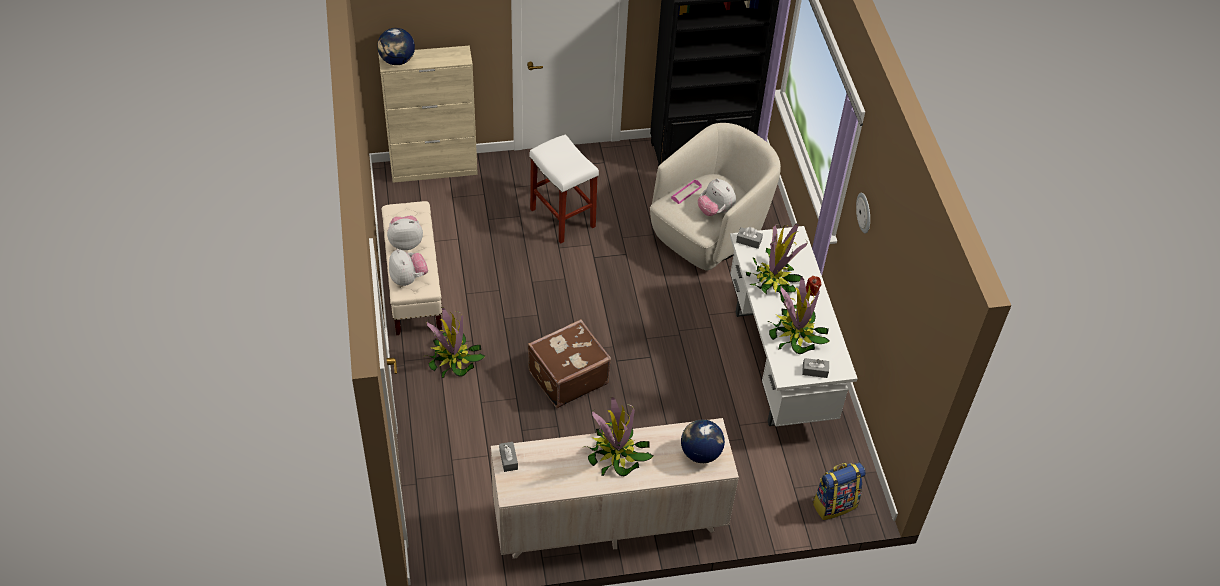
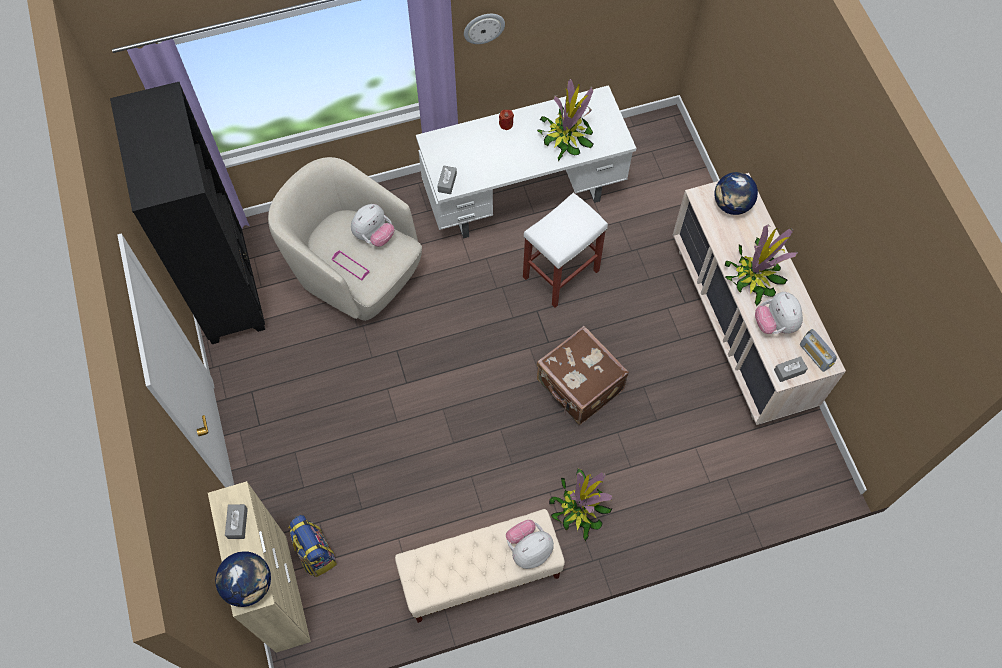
camera: 95 degrees left, 15 degrees up
plush toy [387,215,423,250] -> plush toy moved to [755,292,803,334]
white stool [530,134,599,244] -> white stool moved to [523,193,608,308]
potted plant [746,223,808,303] -> none
grey tissue box [802,358,829,378] -> grey tissue box moved to [225,504,248,539]
backpack [812,463,866,520] -> backpack moved to [288,515,337,577]
none -> radio [800,329,837,372]

